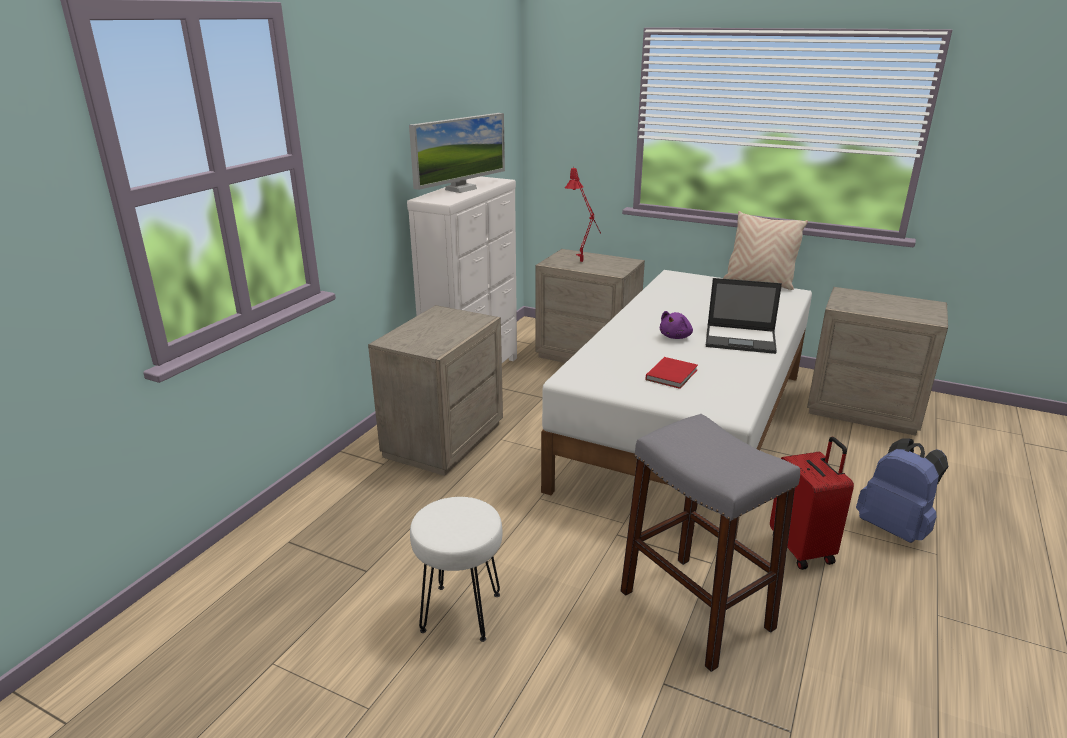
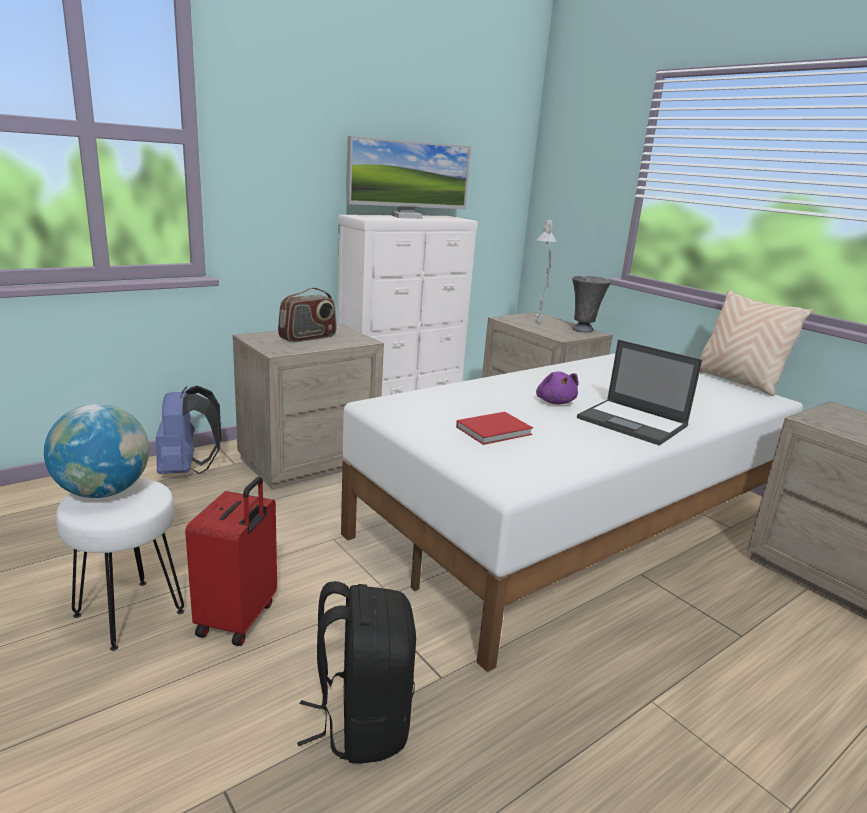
camera: 25 degrees right, 5 degrees down
red table lamp [565,168,601,262] -> grey table lamp [536,218,557,323]
grey stool [620,414,800,672] -> black backpack [297,581,416,764]
purple plush toy [660,311,693,339] -> purple plush toy turned 75 degrees counterclockwise [536,371,579,405]
red suitcase [770,437,854,570] -> red suitcase moved to [185,477,277,646]
blue backpack [856,438,948,543] -> blue backpack moved to [156,385,221,474]
none -> globe [44,404,149,498]
none -> radio [278,288,337,342]
none -> grey vase [572,276,611,333]

